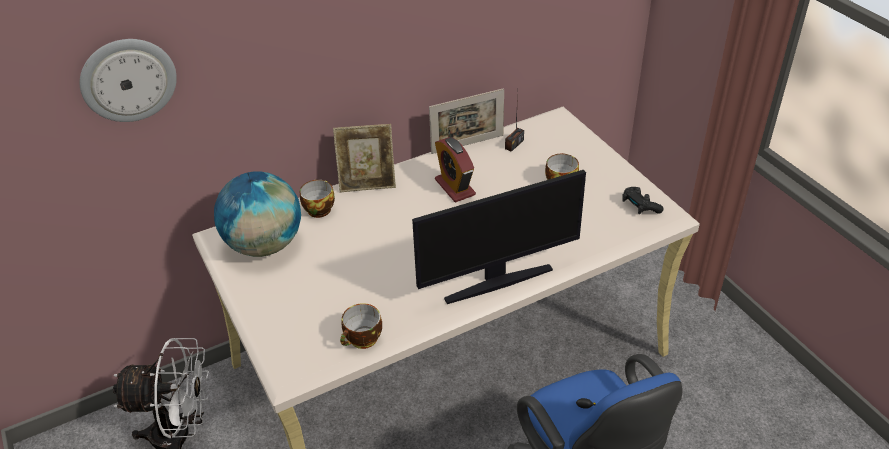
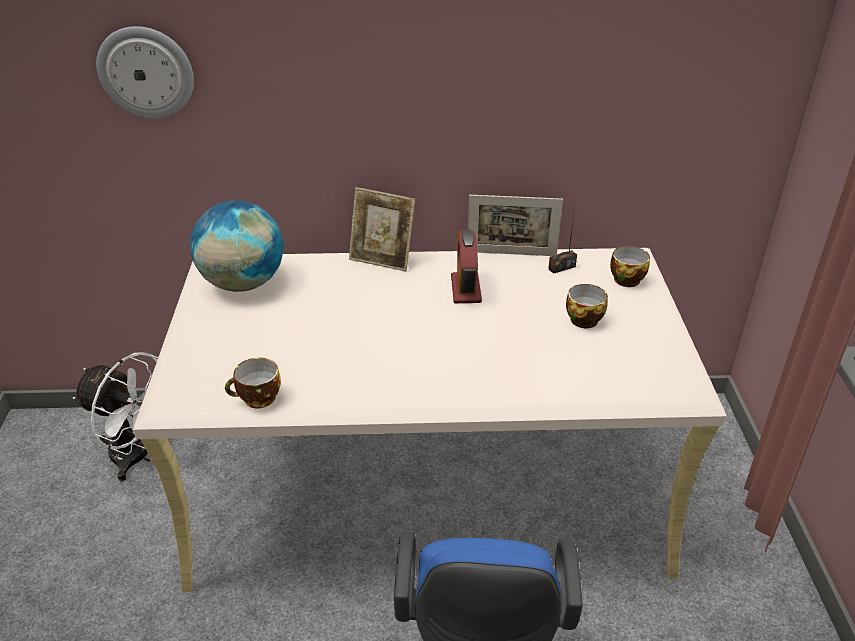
camera: 25 degrees right, 5 degrees down
cup [300,179,335,218] -> cup moved to [610,246,650,287]
monitor [412,170,586,304] -> none
black game controller [622,187,663,214] -> none

